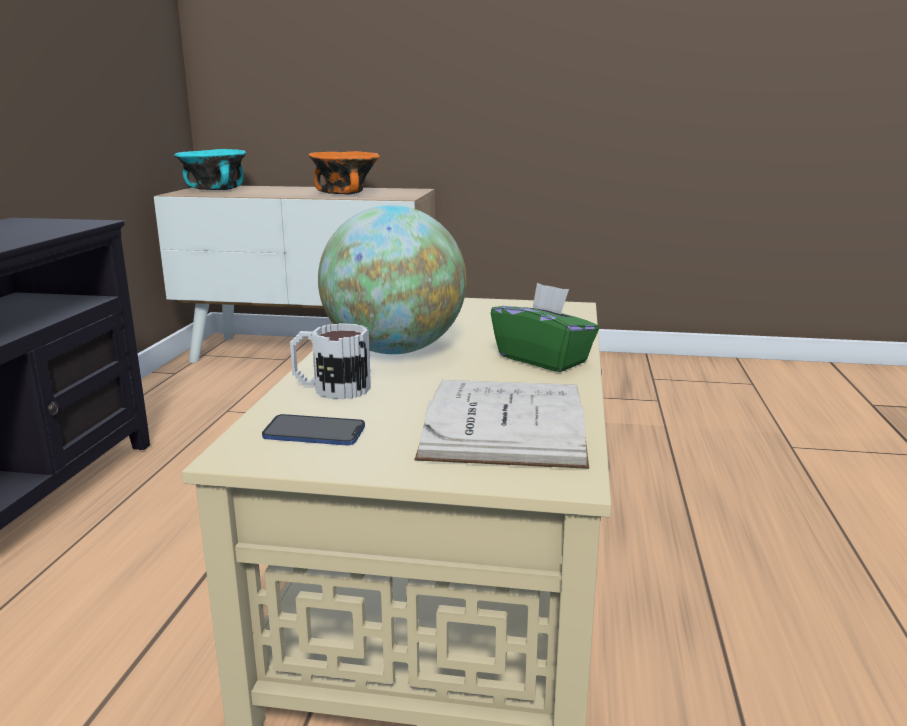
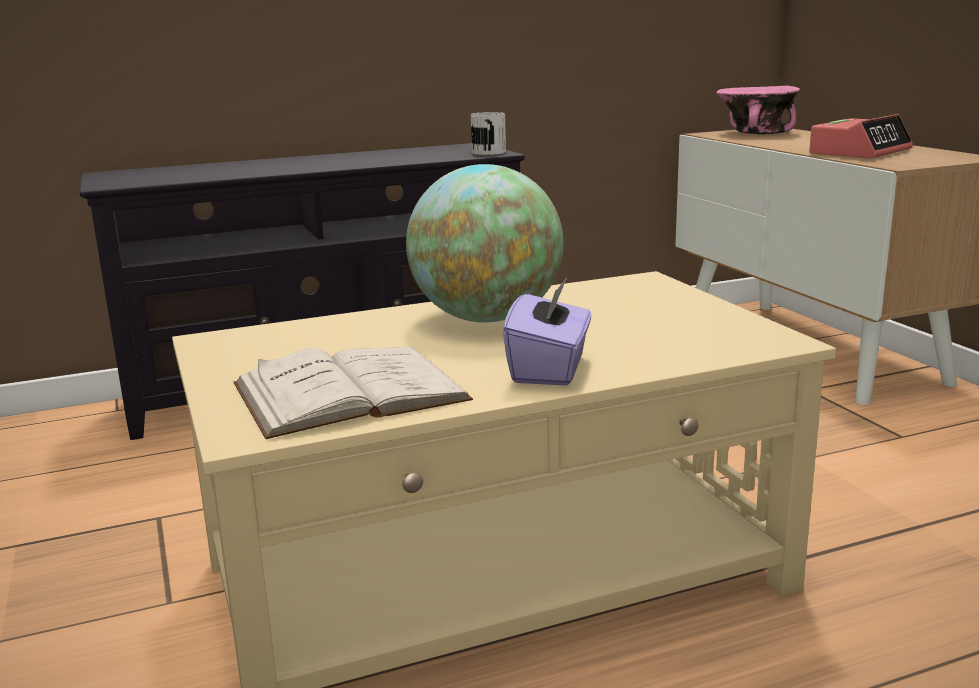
camera: 60 degrees right, 0 degrees up
turquoise bowl [174,149,247,190] -> pink bowl [716,86,800,134]
phone [262,414,365,446] -> none
mug [290,323,371,399] -> mug moved to [471,112,506,155]
orange bowl [308,151,380,195] -> alarm clock [809,114,913,158]
green tissue box [491,283,599,372] -> purple tissue box [503,278,591,386]

